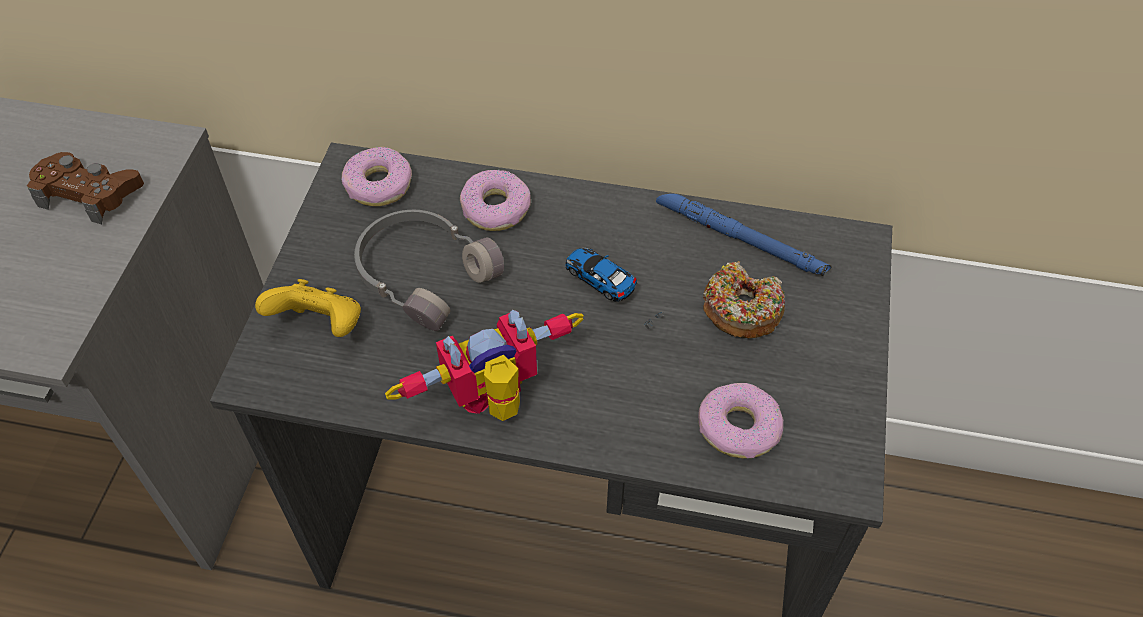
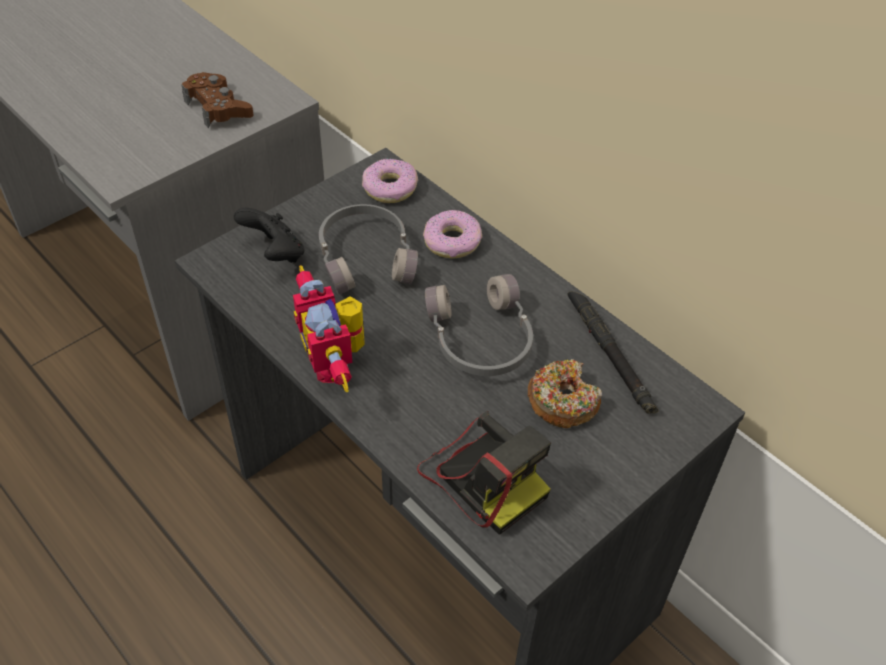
camera: 35 degrees right, 5 degrees down
yellow game controller [255,279,361,337] -> black game controller [234,208,304,263]
toy robot [385,310,584,421] -> toy robot turned 120 degrees counterclockwise [293,265,365,392]
toy car [565,247,665,329] -> grey headphones [425,274,533,376]
blue flashlight [656,194,832,276] -> black flashlight [567,291,659,414]
donut [698,383,783,458] -> camera [417,411,551,535]

